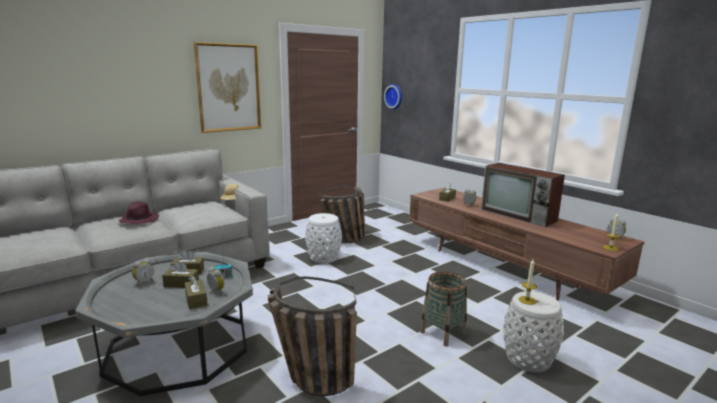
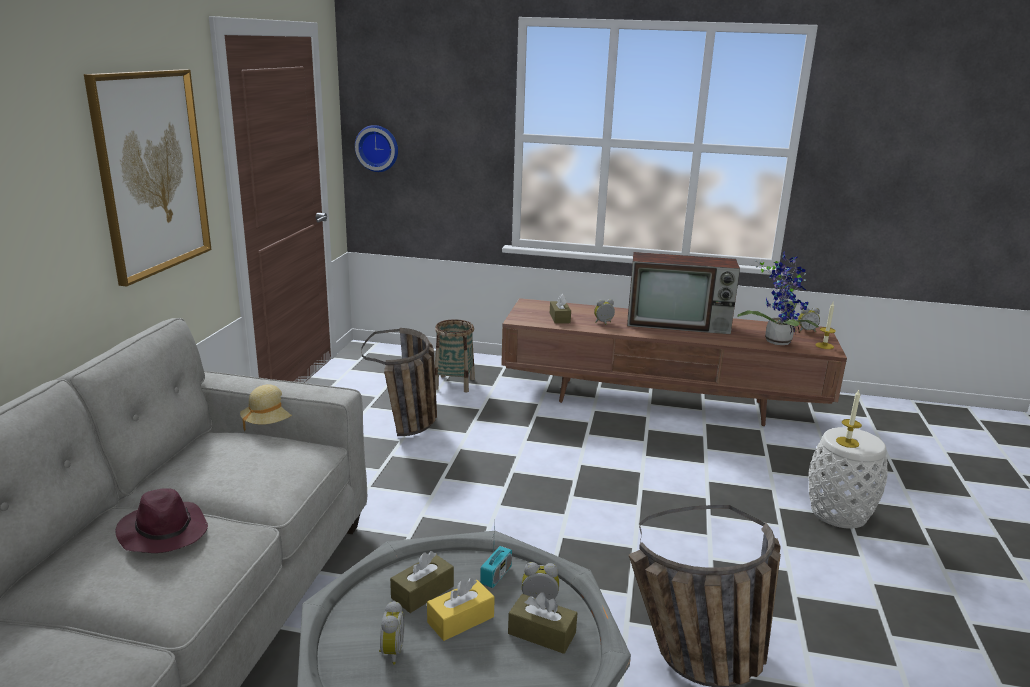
camera: 40 degrees left, 5 degrees up
brown tissue box [162,261,199,288] -> yellow tissue box [427,578,495,641]
white stool [305,213,342,264] -> none
basket [420,271,467,346] -> basket moved to [435,319,475,392]
none -> potted plant [737,251,819,345]

